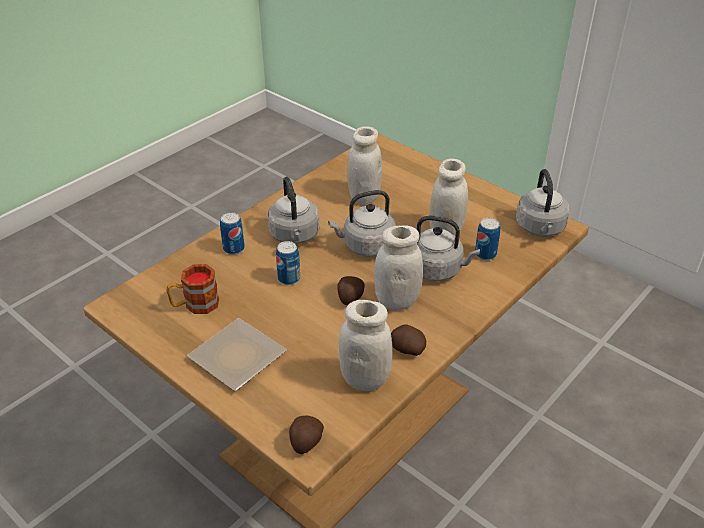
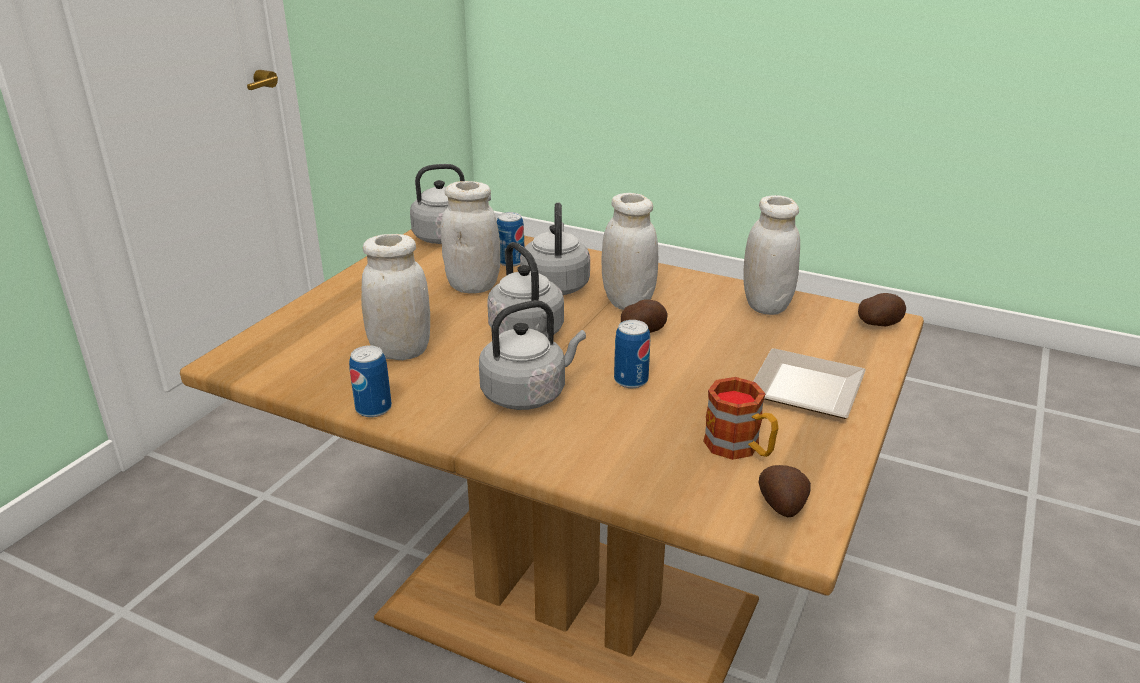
camera: 105 degrees left, 10 degrees down
can [220,212,245,255] -> can moved to [349,345,392,417]
potato [391,324,426,356] -> potato moved to [758,465,811,517]

